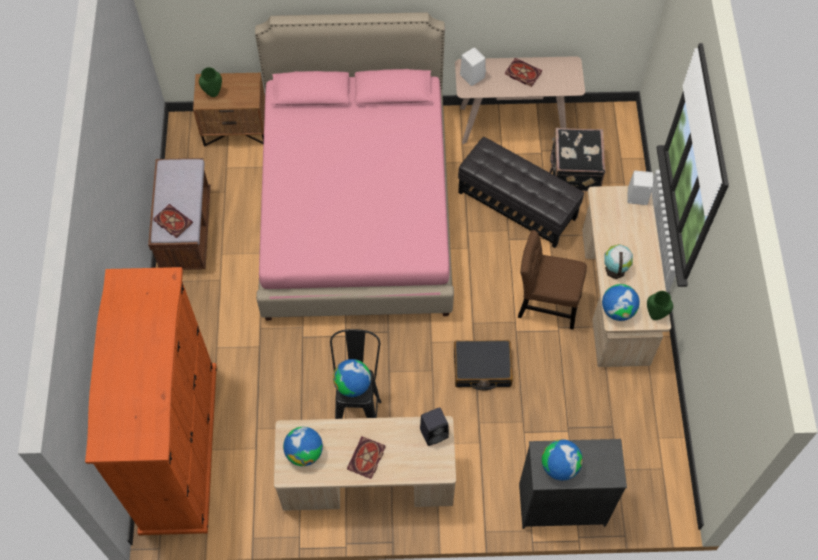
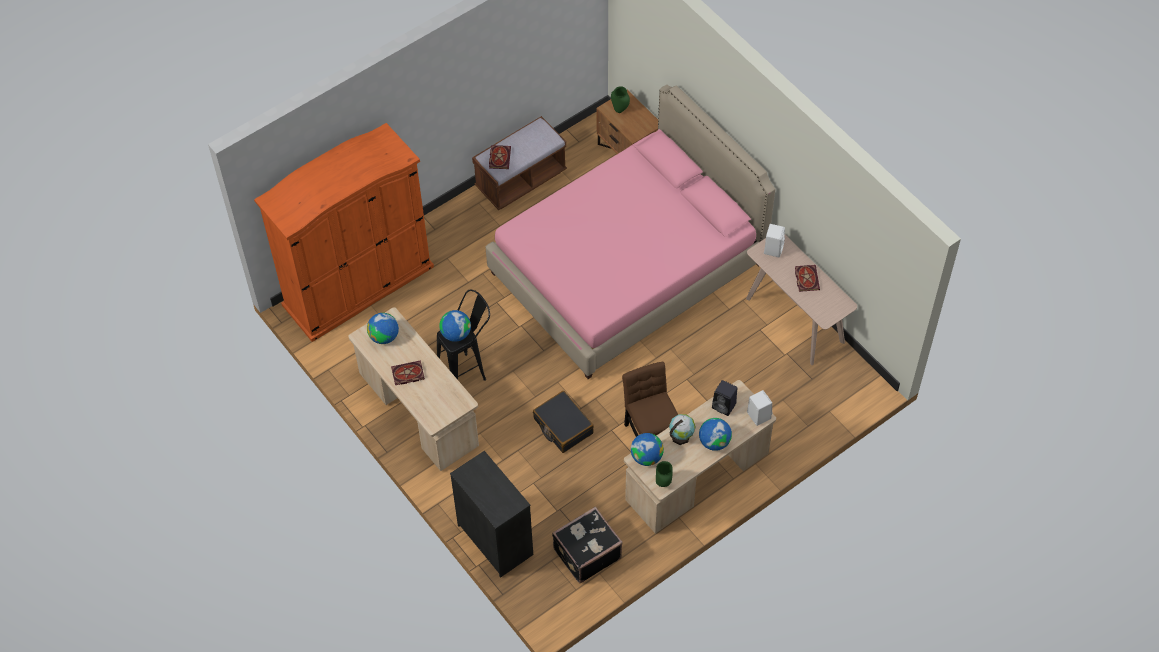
camera: 55 degrees right, 5 degrees down
black speaker [420,407,449,446] -> black speaker moved to [712,380,737,416]
black ottoman [458,137,584,248] -> none
globe [542,439,583,480] -> globe moved to [699,418,732,451]
black suitcase [549,128,605,191] -> black suitcase moved to [552,506,623,584]

